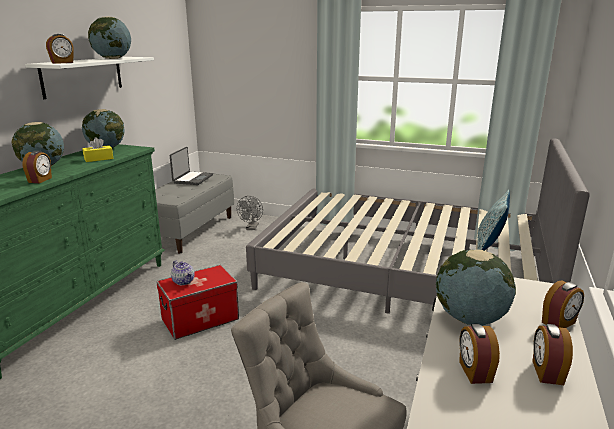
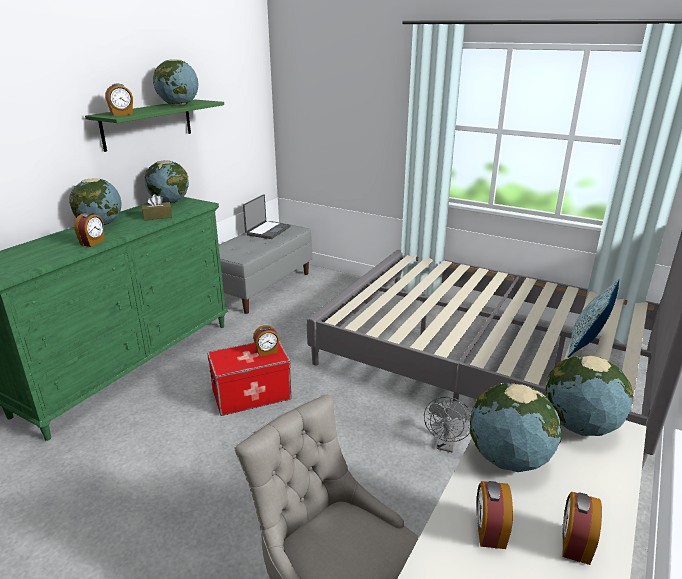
camera: 10 degrees right, 5 degrees up
white shelf [25,57,154,99] -> green shelf [85,100,224,152]
yellow tissue box [82,137,114,162] -> brown tissue box [142,194,172,220]
teapot [171,260,195,285] -> none
grey fan [237,196,263,230] -> grey fan moved to [424,397,471,453]
alarm clock [542,280,584,328] -> alarm clock moved to [253,325,279,356]
none -> globe [545,356,633,436]

